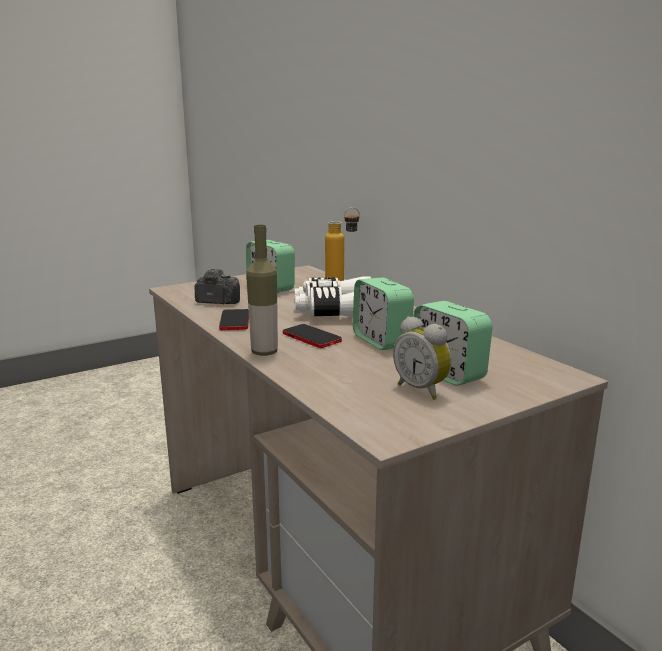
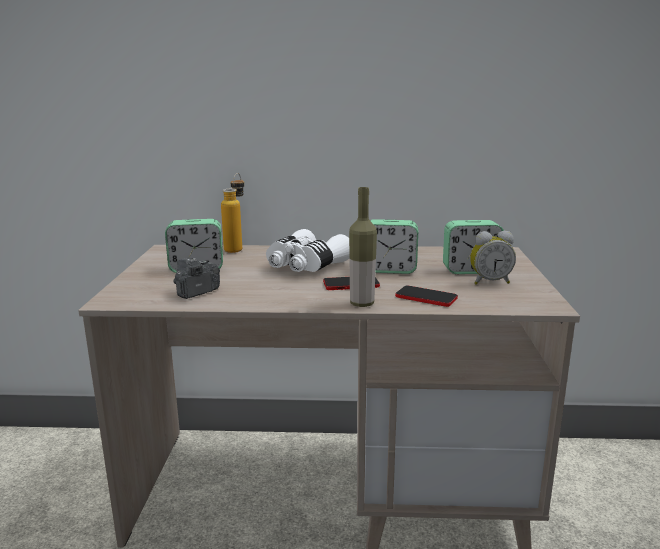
camera: 55 degrees left, 0 degrees up
phone [219,309,249,330] -> phone moved to [395,286,458,307]

